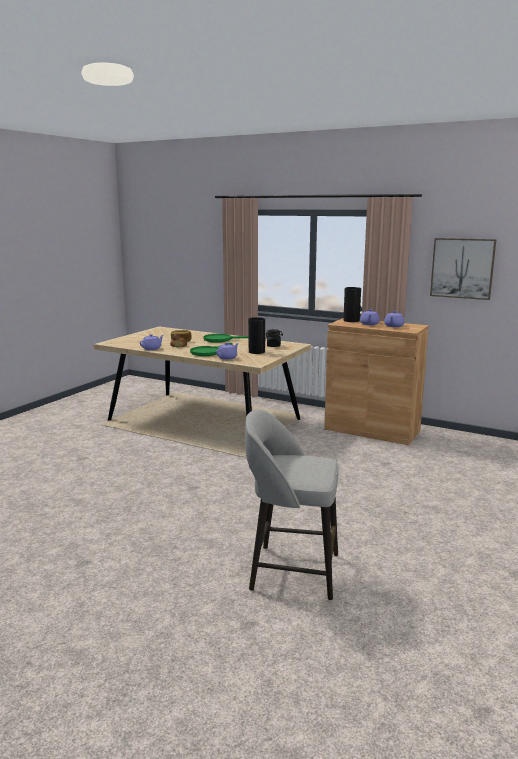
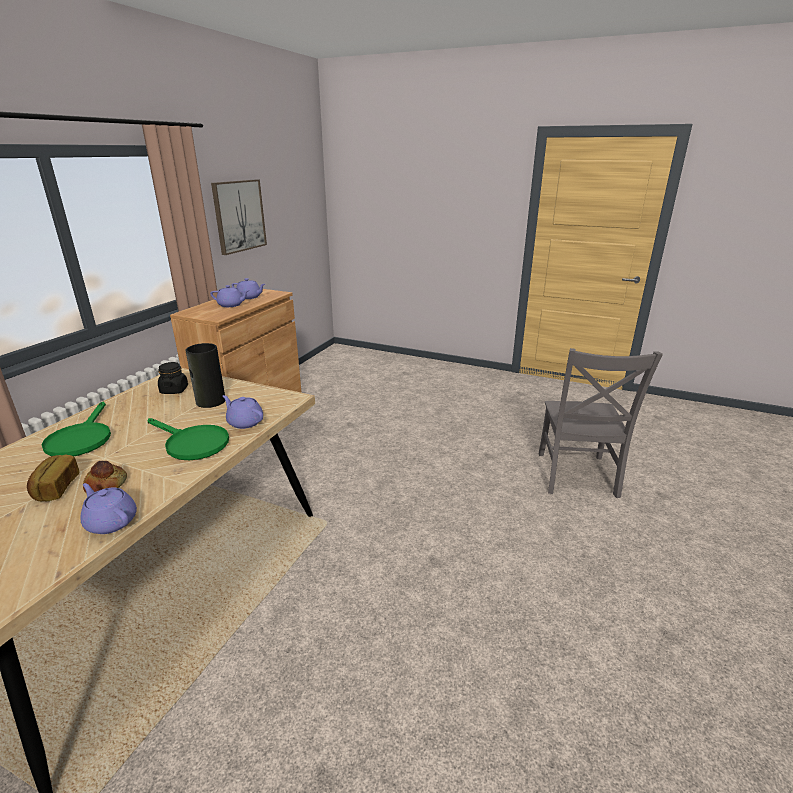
camera: 95 degrees left, 10 degrees up
grey stool [245,409,339,600] -> grey chair [539,348,663,498]
vase [344,287,362,322] -> none

